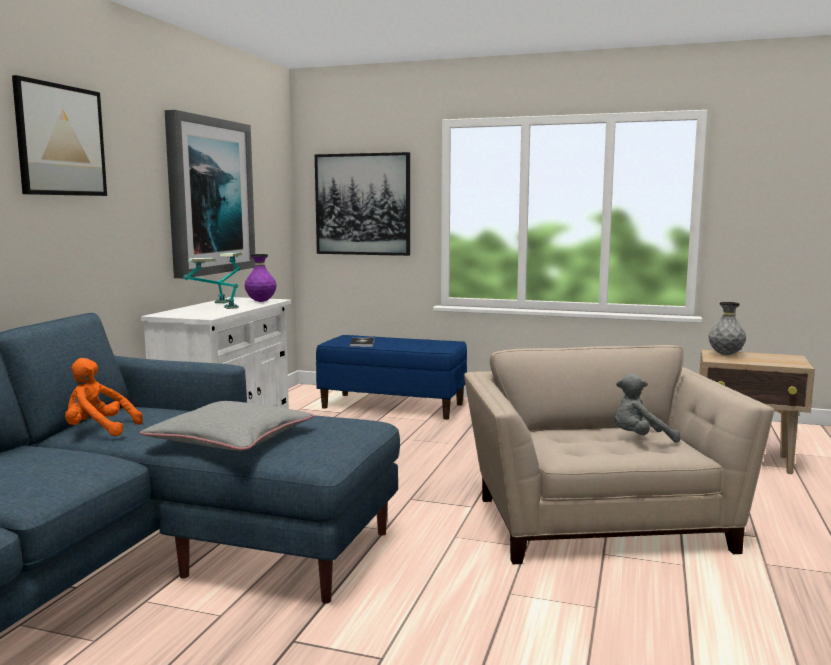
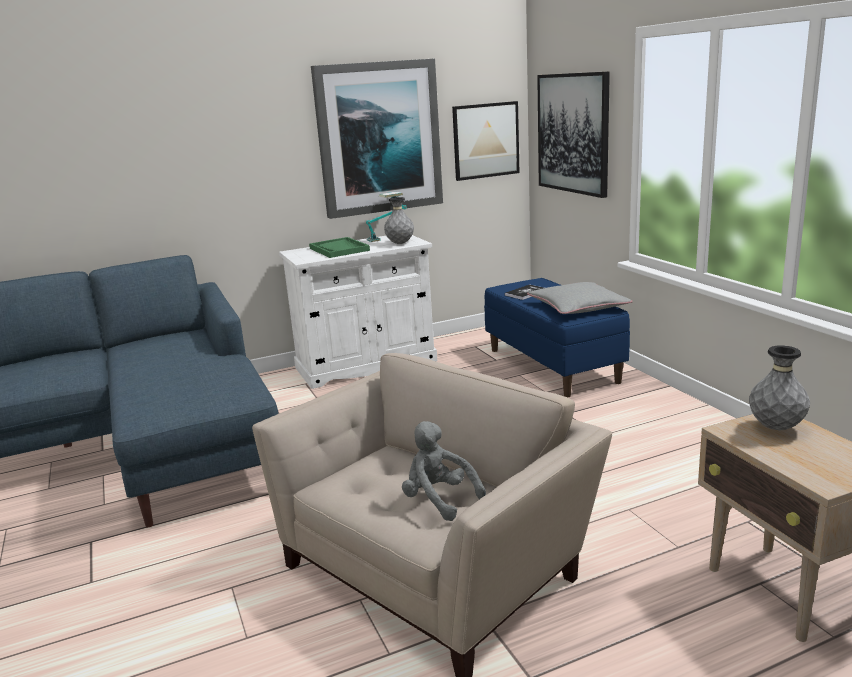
camera: 50 degrees right, 10 degrees up
picture [12,75,107,196] -> picture moved to [452,101,520,181]
orange plush toy [65,358,143,436] -> none
grey pillow [140,401,314,451] -> grey pillow moved to [527,282,633,314]
table lamp [183,258,239,309] -> green tray [309,237,370,258]
purple vase [245,254,277,302] -> grey vase [384,197,414,244]

